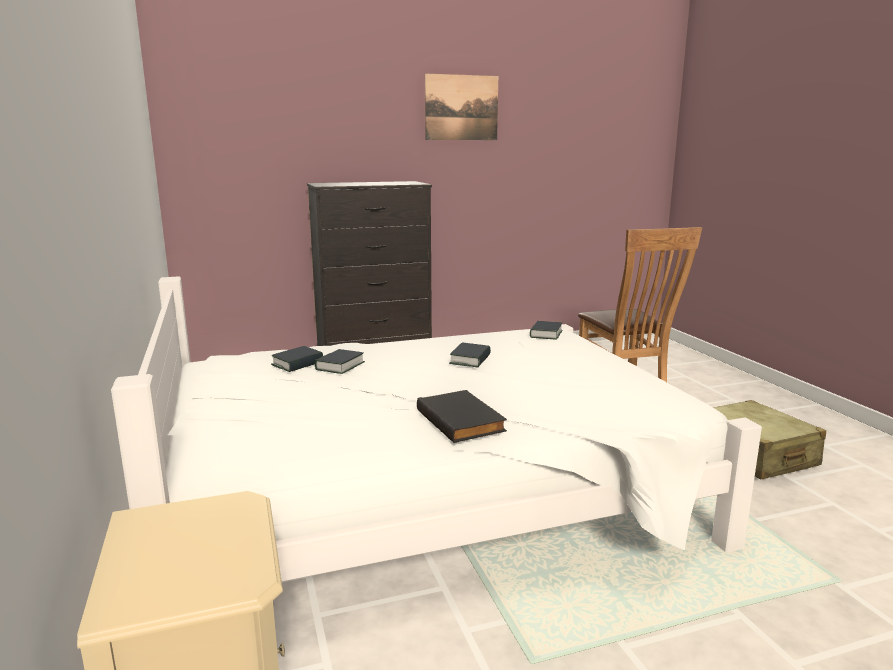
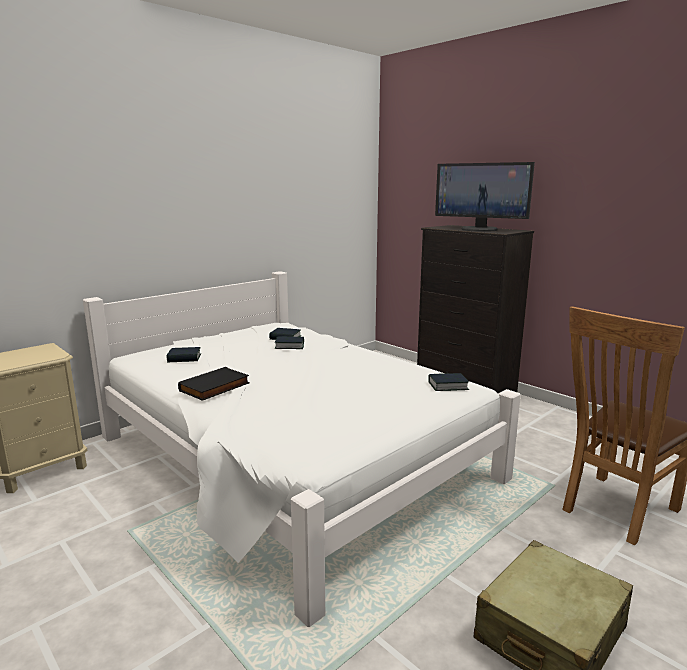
camera: 65 degrees right, 0 degrees up
picture [425,74,498,140] -> none
book [449,343,491,367] -> book moved to [167,347,201,363]
none -> monitor [435,162,535,232]

